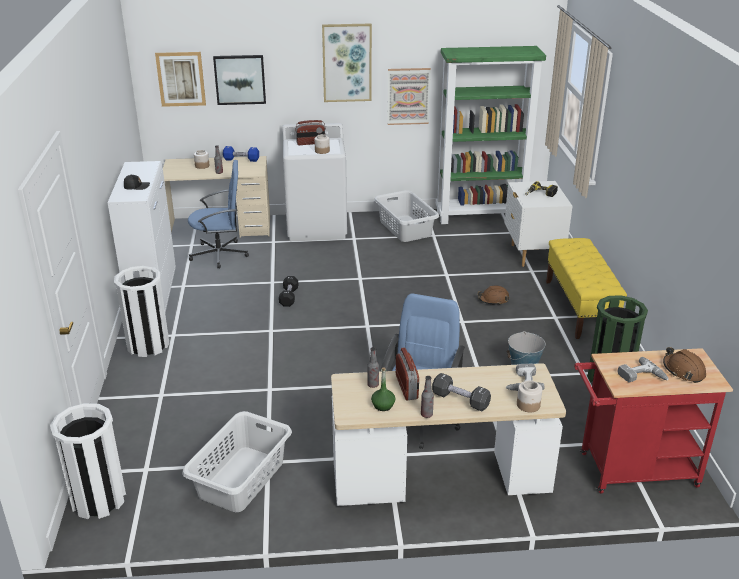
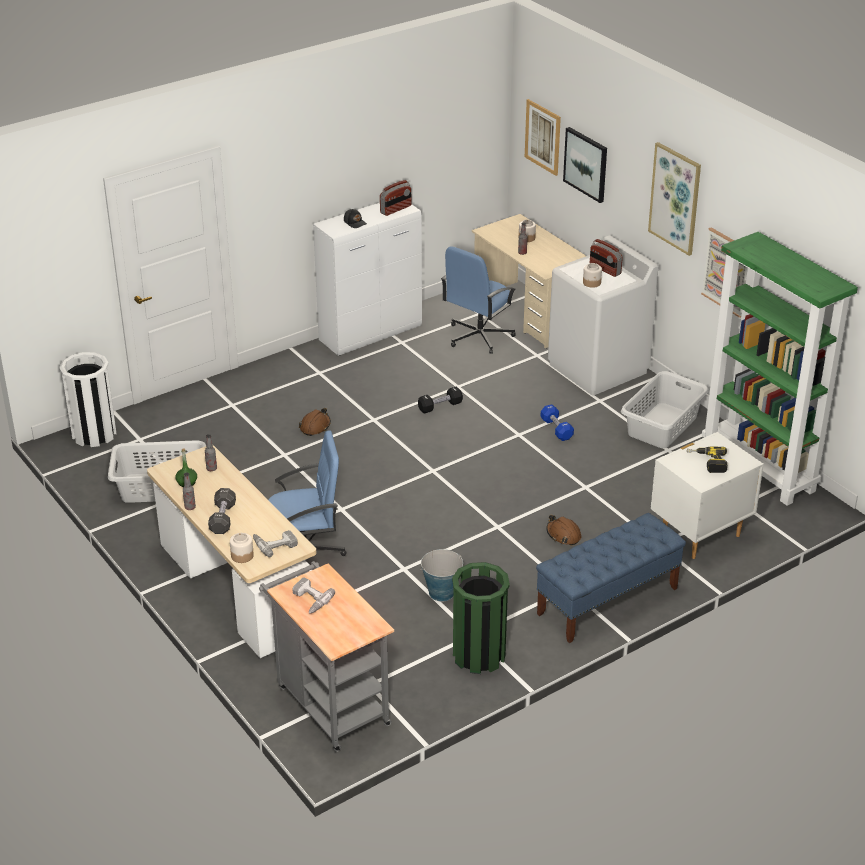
camera: 60 degrees right, 5 degrees up
white trash can [114,266,169,357] -> none
blue office chair [188,160,249,269] -> blue office chair turned 75 degrees clockwise [441,246,516,354]
blue dumbbell [223,146,259,162] -> blue dumbbell moved to [540,404,574,441]
radio [396,347,419,400] -> radio moved to [380,180,411,216]
yellow bench [546,238,627,339] -> blue bench [536,513,686,643]
red cart [574,348,733,494] -> grey cart [259,561,394,752]
brown hard hat [663,347,706,383] -> brown hard hat moved to [299,408,331,436]

